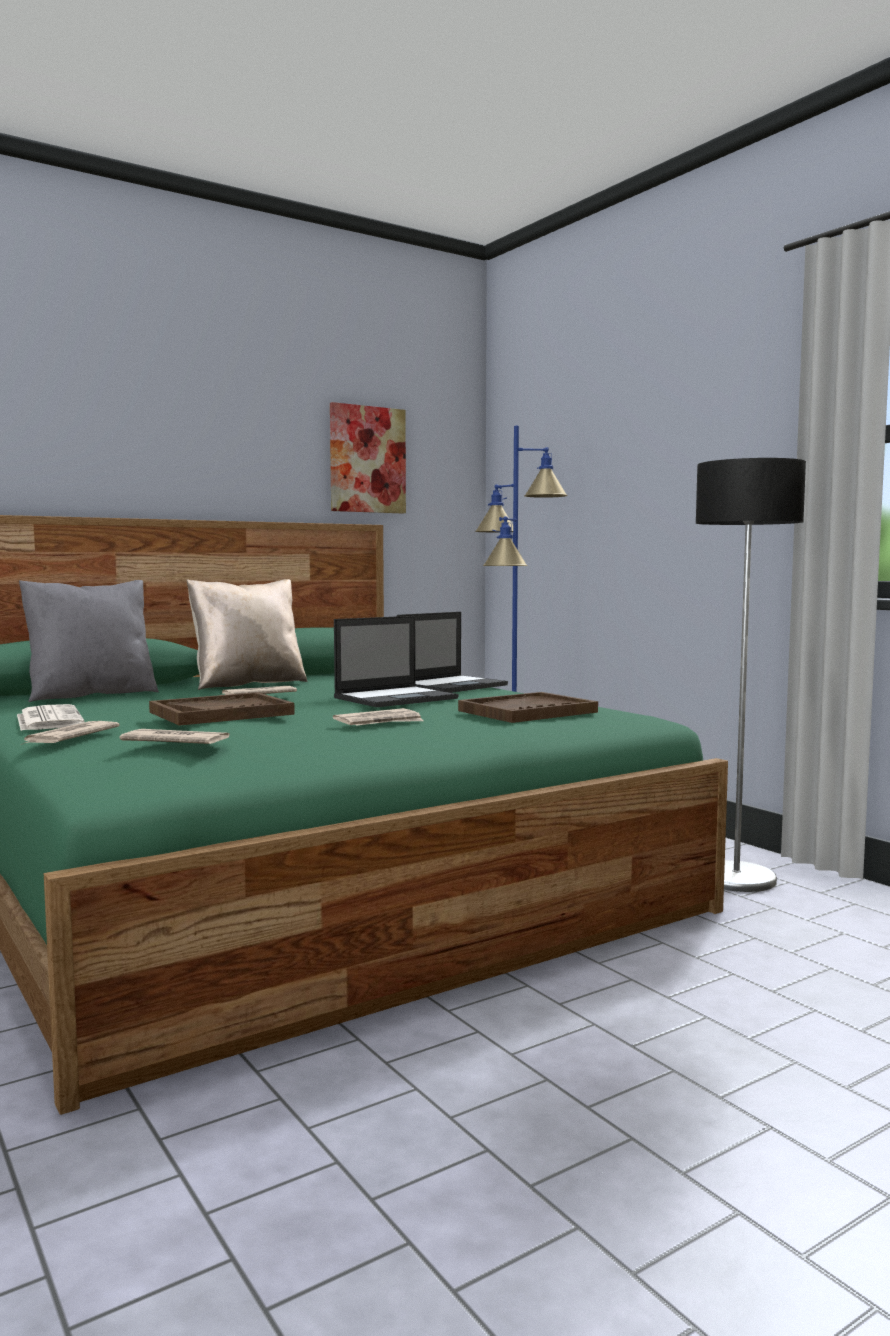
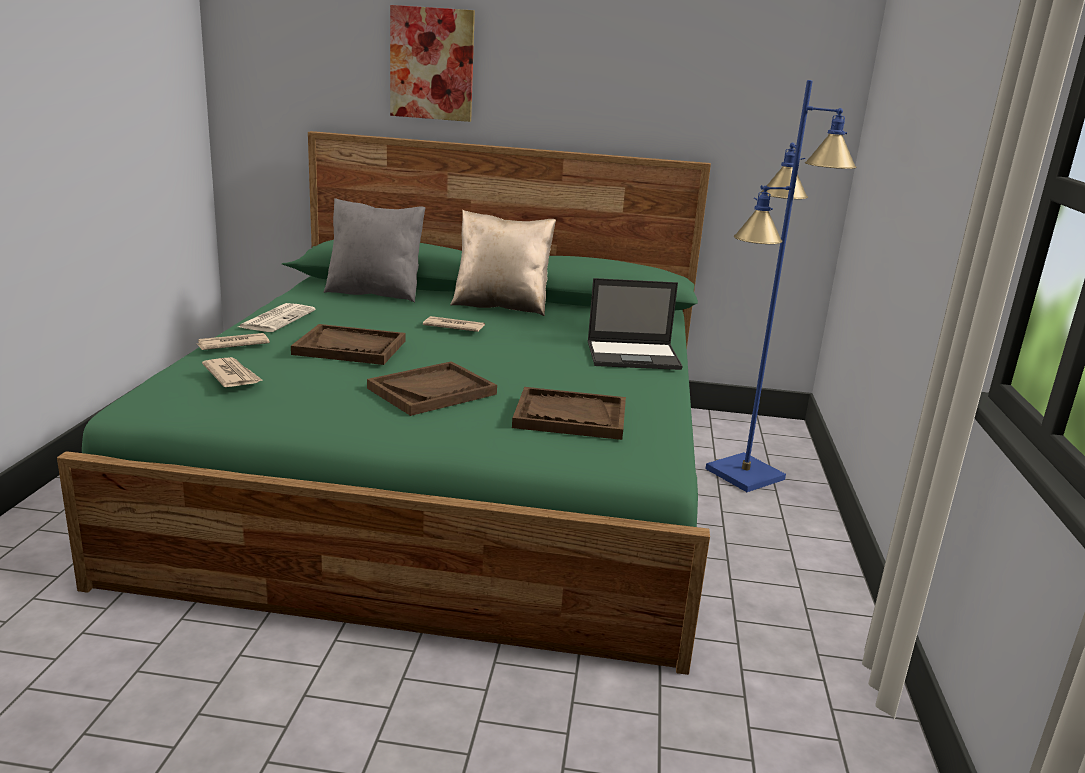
camera: 40 degrees right, 15 degrees up
picture [330,402,406,513] -> picture moved to [390,5,475,122]
newspaper [333,708,424,725] -> brown tray [367,361,497,416]
laptop [334,616,458,707] -> none
floor lamp [696,458,806,892] -> none

